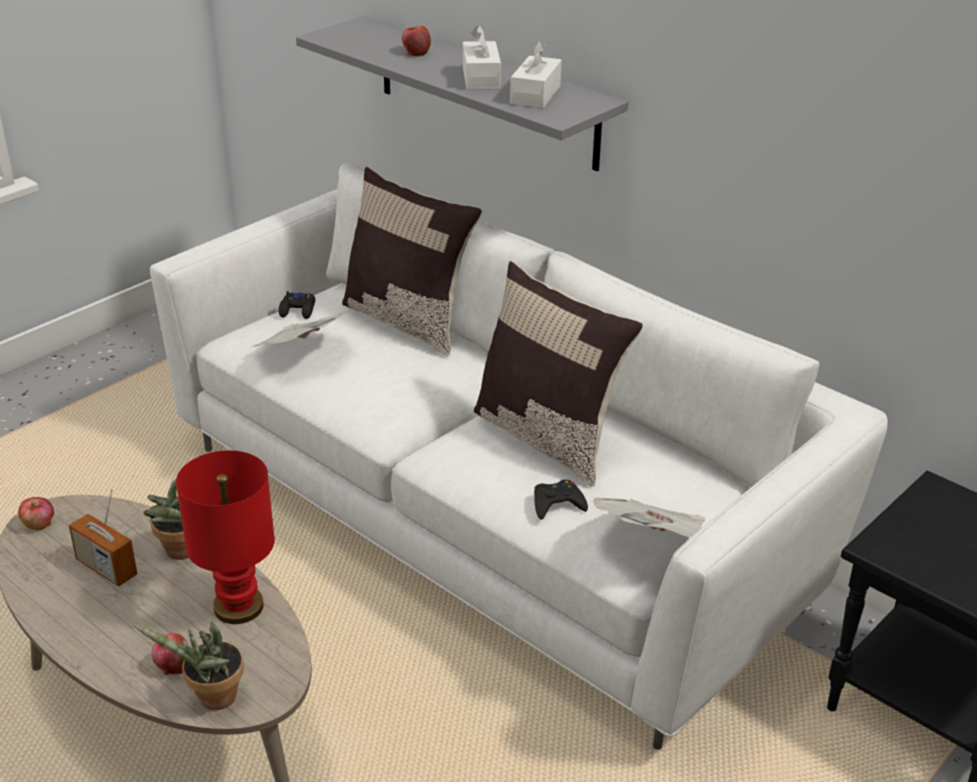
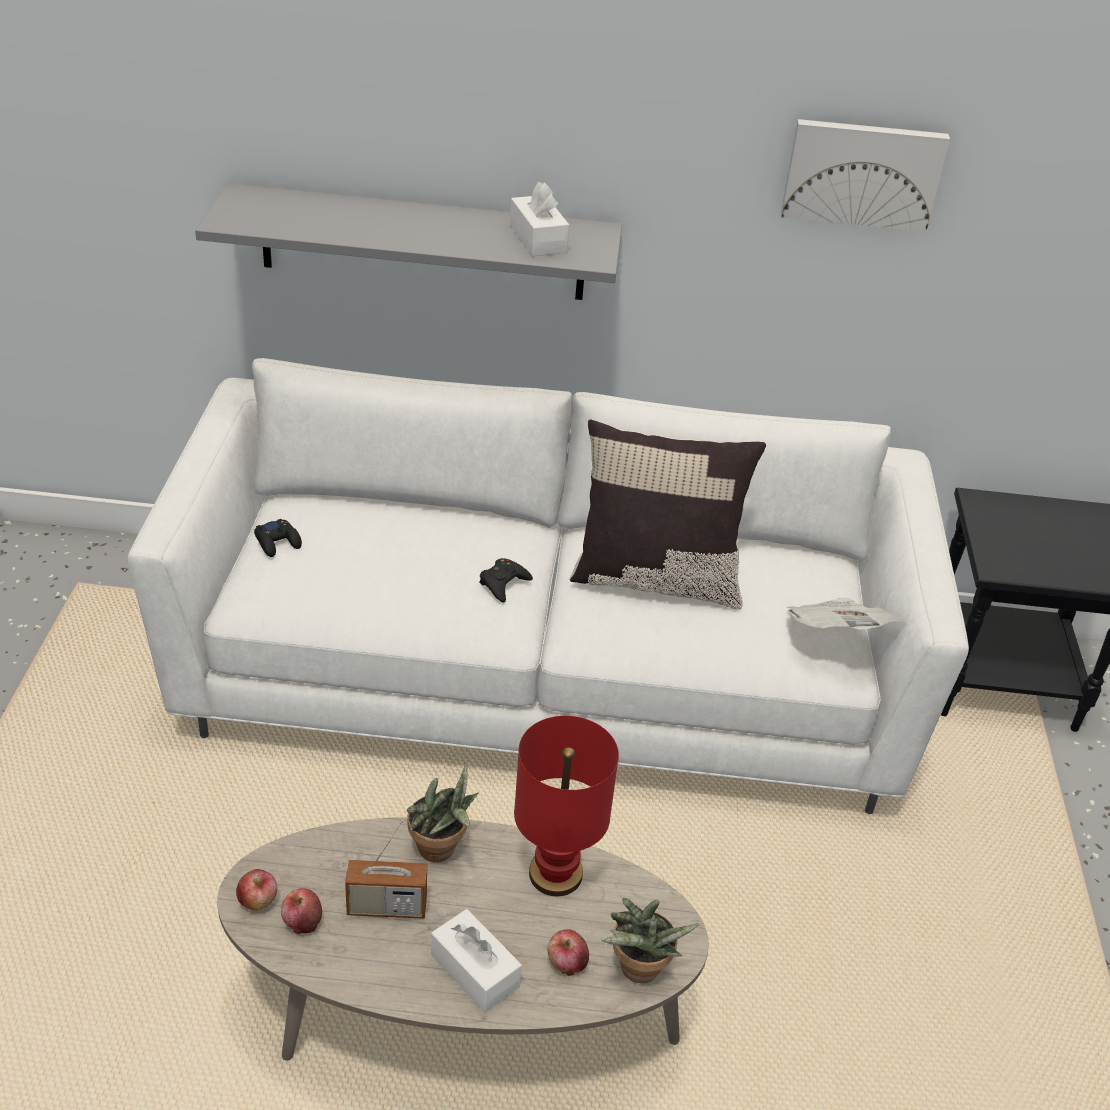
camera: 40 degrees left, 5 degrees up
newspaper [251,311,350,347] -> none
pillow [342,167,482,356] -> none
apple [402,26,431,57] -> apple moved to [281,888,322,934]
white tissue box [463,25,501,90] -> white tissue box moved to [431,909,522,1013]
black game controller [534,480,588,520] -> black game controller moved to [480,558,533,603]
none -> picture [781,119,950,232]

